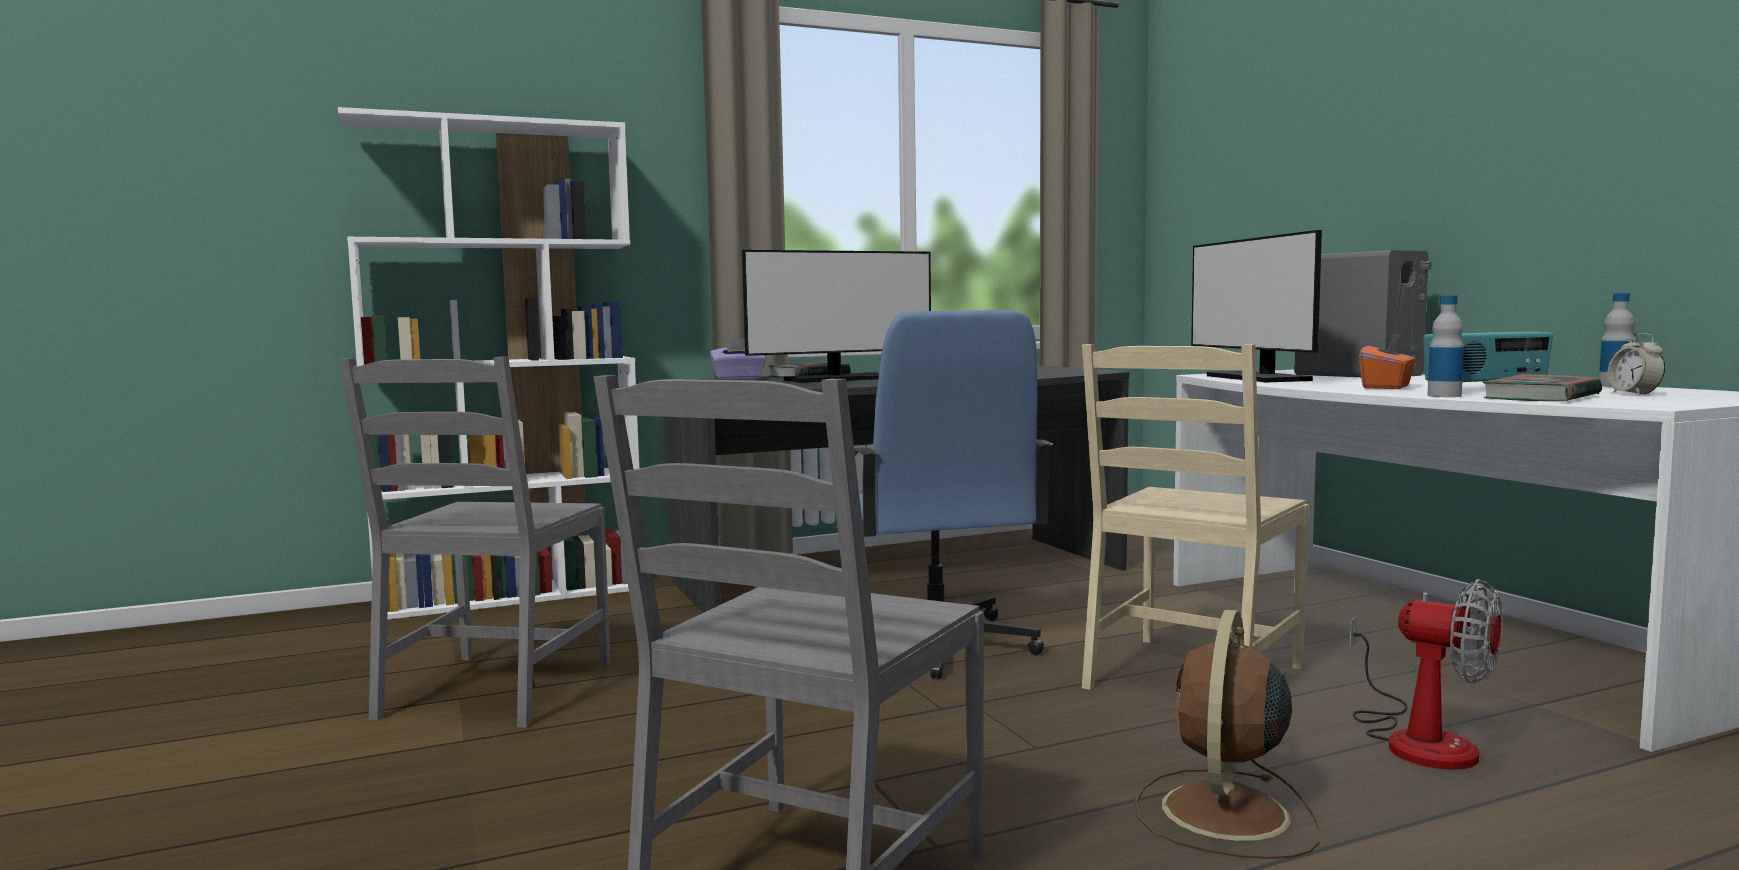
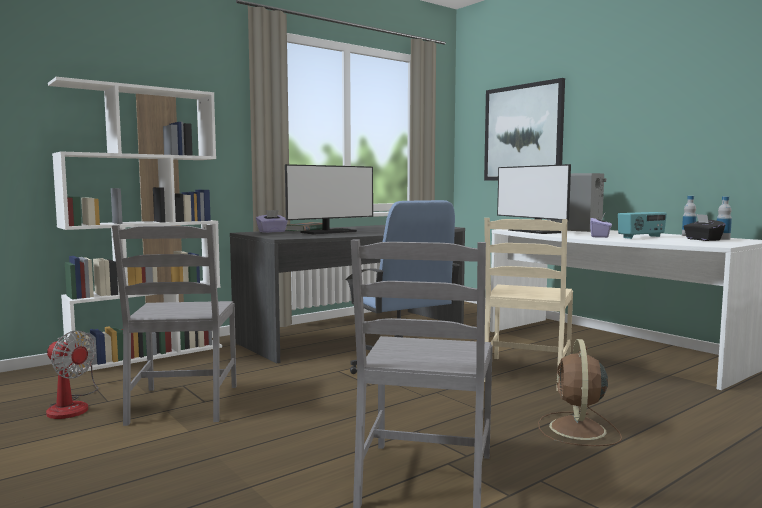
camera: 15 degrees left, 0 degrees up
fan [1350,579,1502,770] -> fan moved to [46,331,99,419]
orange tissue box [1359,334,1416,389] -> purple tissue box [590,213,612,238]
bottle [1427,296,1464,397] -> bottle moved to [717,197,732,240]
book [1483,374,1602,401] -> none
alarm clock [1607,333,1665,395] -> black tissue box [684,214,725,241]
none -> picture [484,78,565,180]

